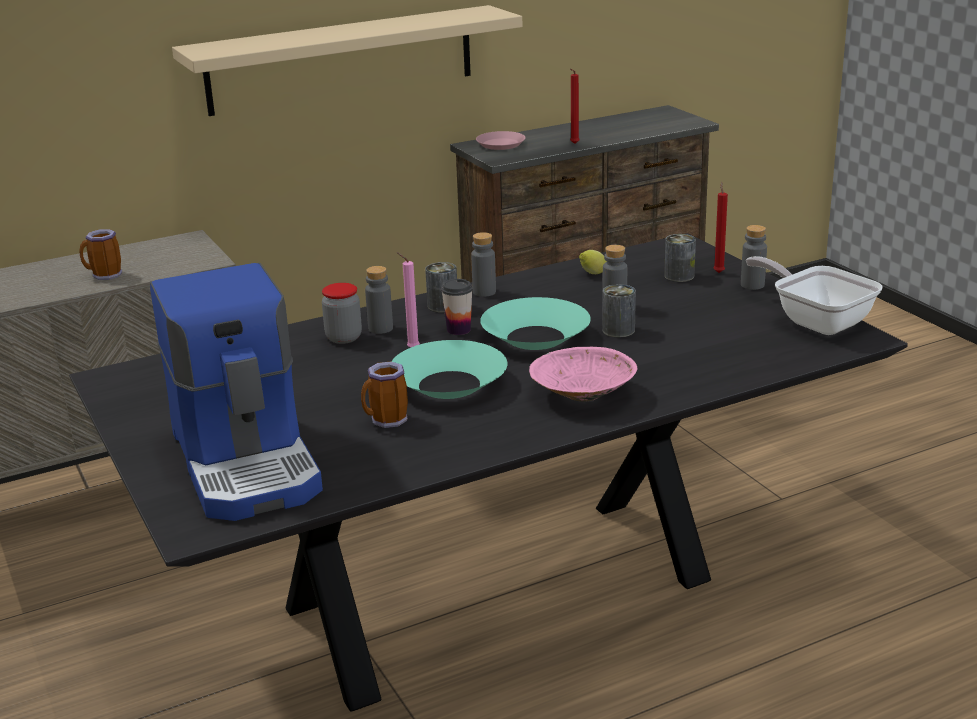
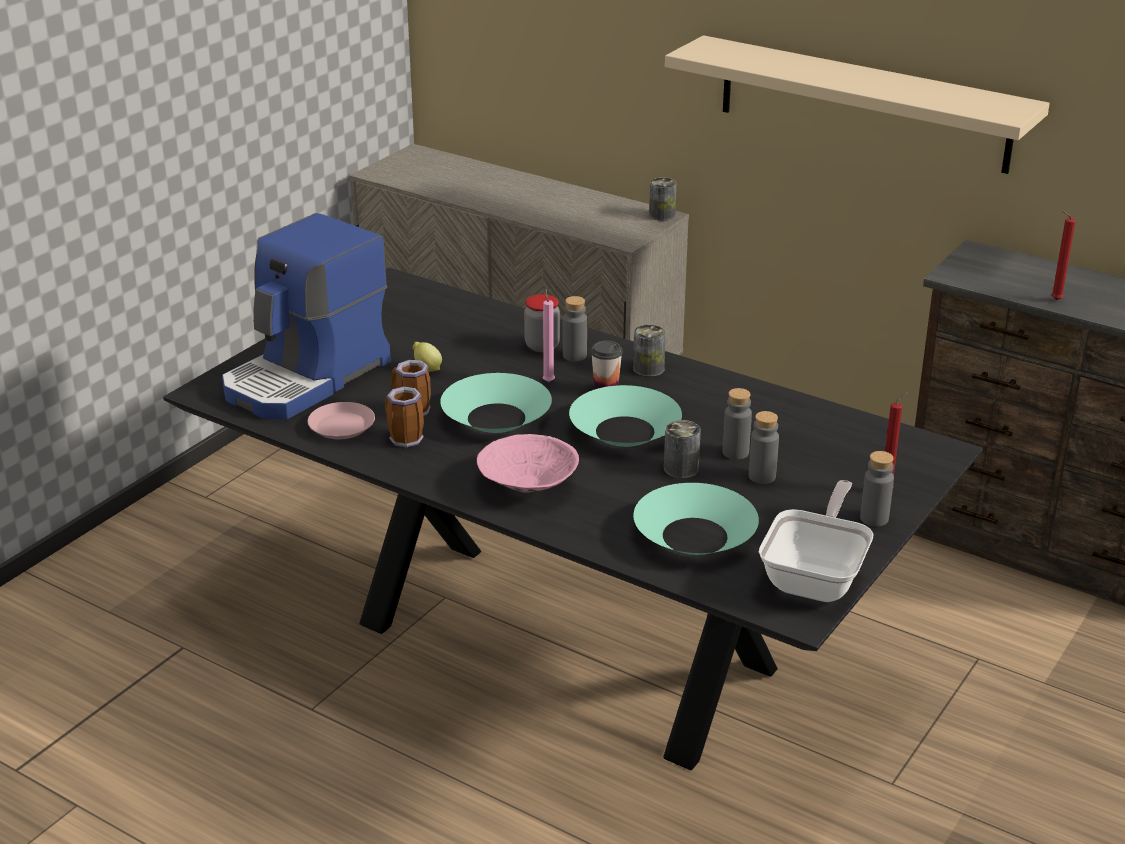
camera: 60 degrees right, 5 degrees up
mug [79,229,122,280] -> mug moved to [385,386,424,448]
grey bottle [471,232,496,297] -> grey bottle moved to [749,411,779,484]
pink plate [476,131,525,150] -> pink plate moved to [308,402,375,439]
lemon [579,250,607,274] -> lemon moved to [413,342,442,372]
can [664,234,696,282] -> can moved to [649,177,677,221]
none -> turquoise bowl [633,483,759,555]

